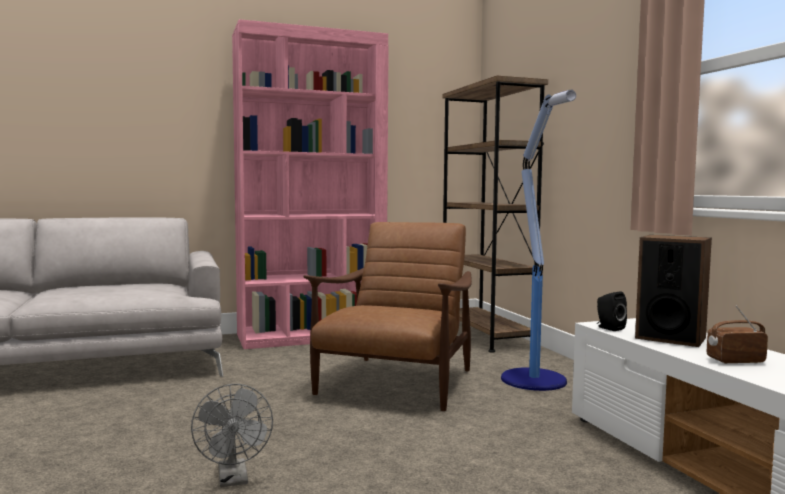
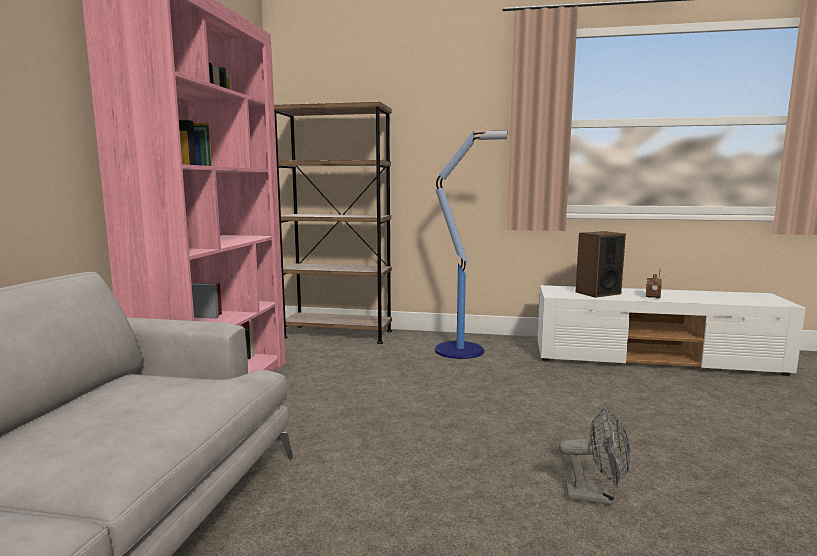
camera: 60 degrees left, 5 degrees up
brown armchair [303,222,472,411] -> none
black speaker [597,291,627,331] -> none

